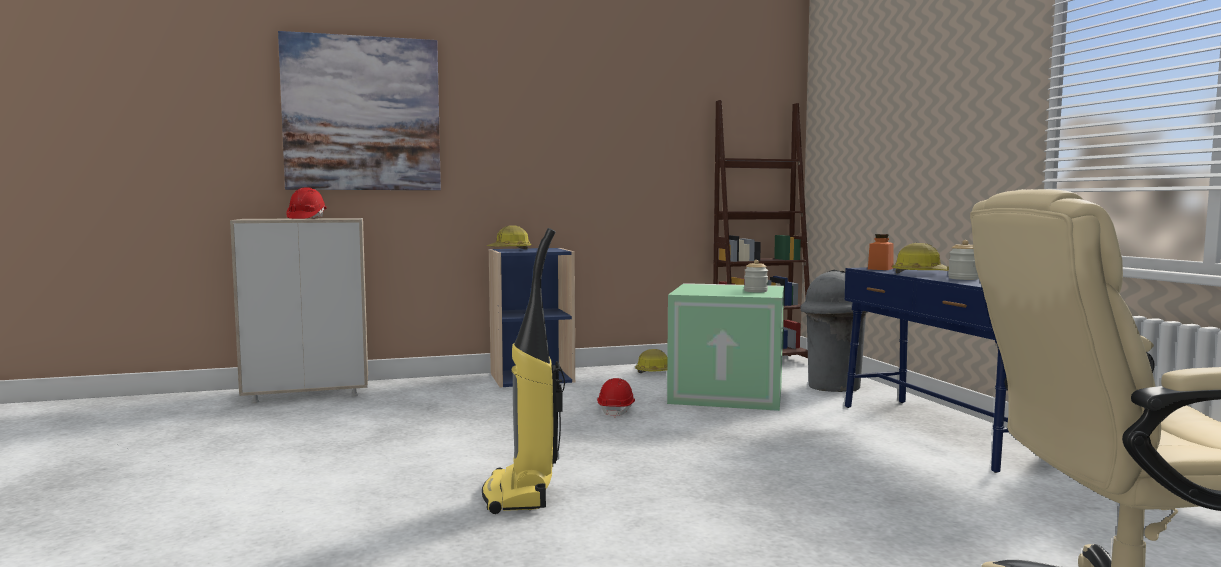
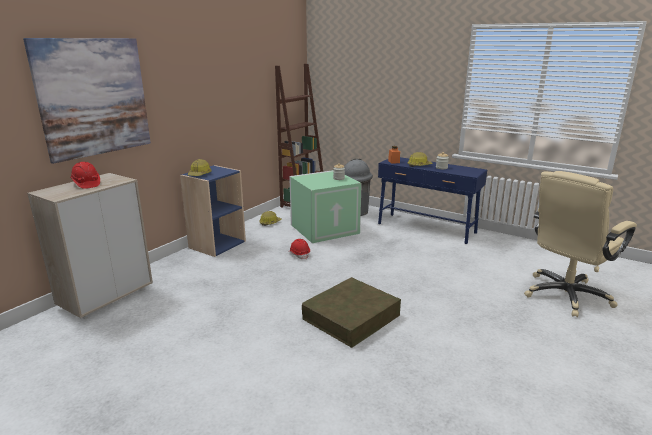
camera: 40 degrees left, 15 degrees up
vacuum cleaner [482,228,565,514] -> brown storage box [302,277,401,348]

